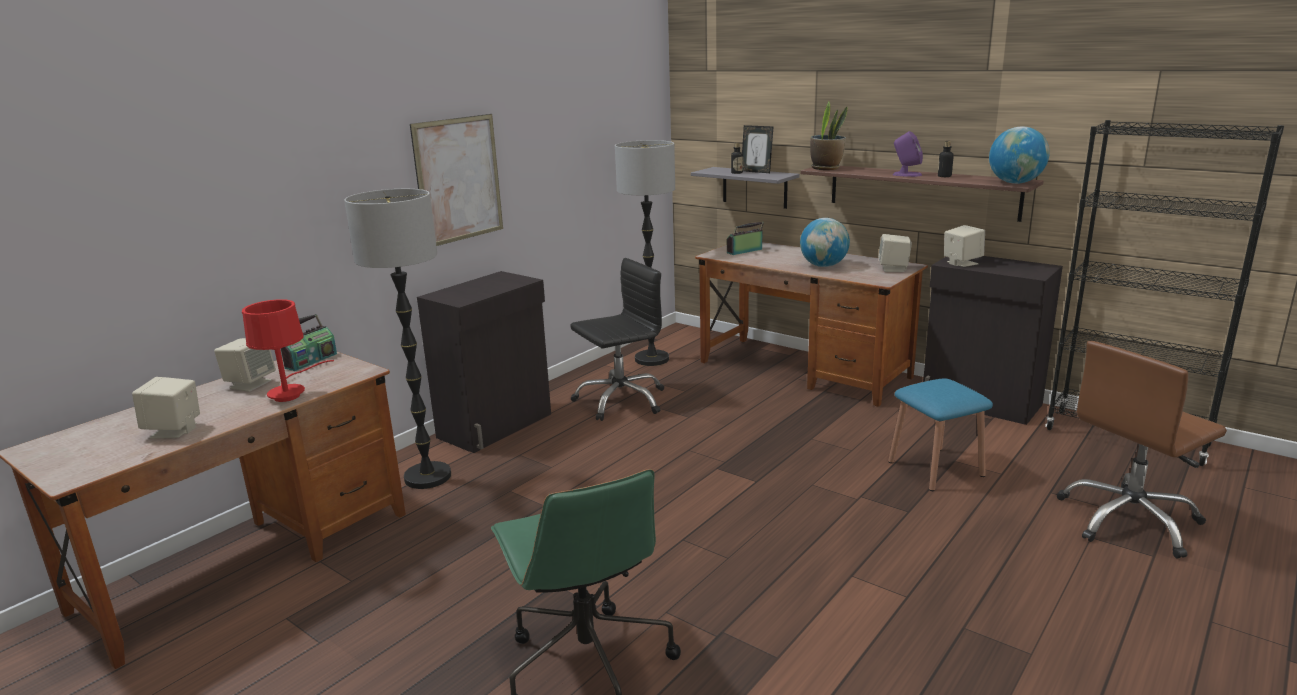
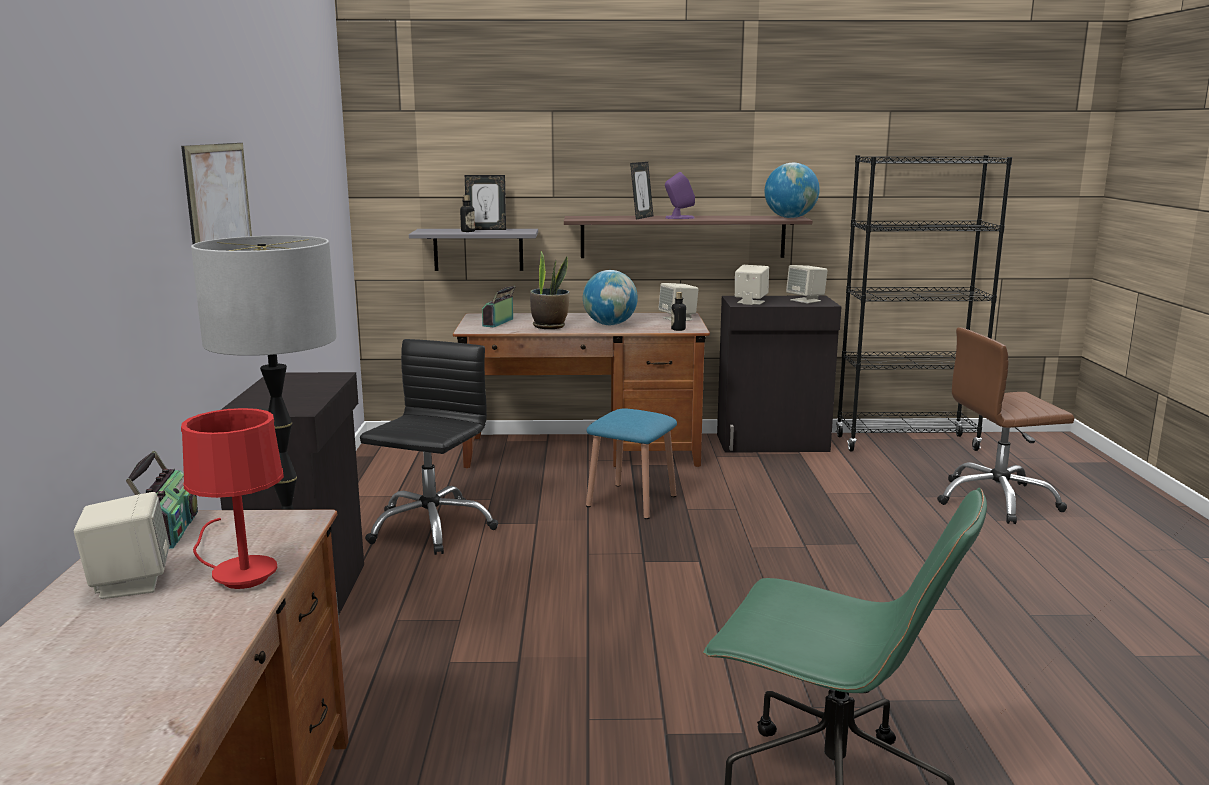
camera: 40 degrees left, 5 degrees down
beige speaker [132,377,200,439] -> beige speaker moved to [786,265,828,304]
floor lamp [615,140,675,366] -> none
potted plant [810,101,848,170] -> potted plant moved to [530,251,570,329]
blue stool [888,379,993,491] -> blue stool moved to [586,408,677,519]
bottle [938,141,954,177] -> bottle moved to [671,292,686,331]
brown office chair [1057,341,1227,558] -> brown office chair turned 60 degrees clockwise [937,327,1074,524]
none -> picture frame [630,162,653,220]

